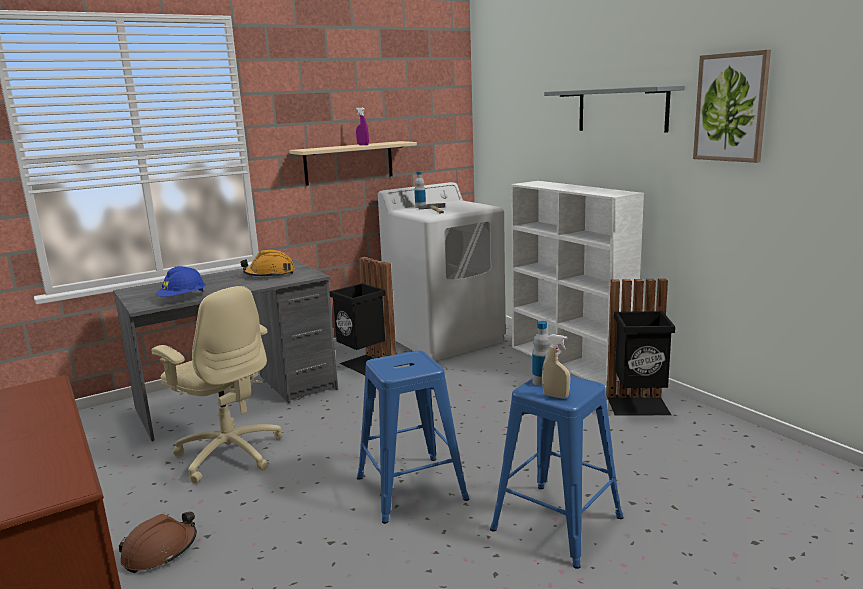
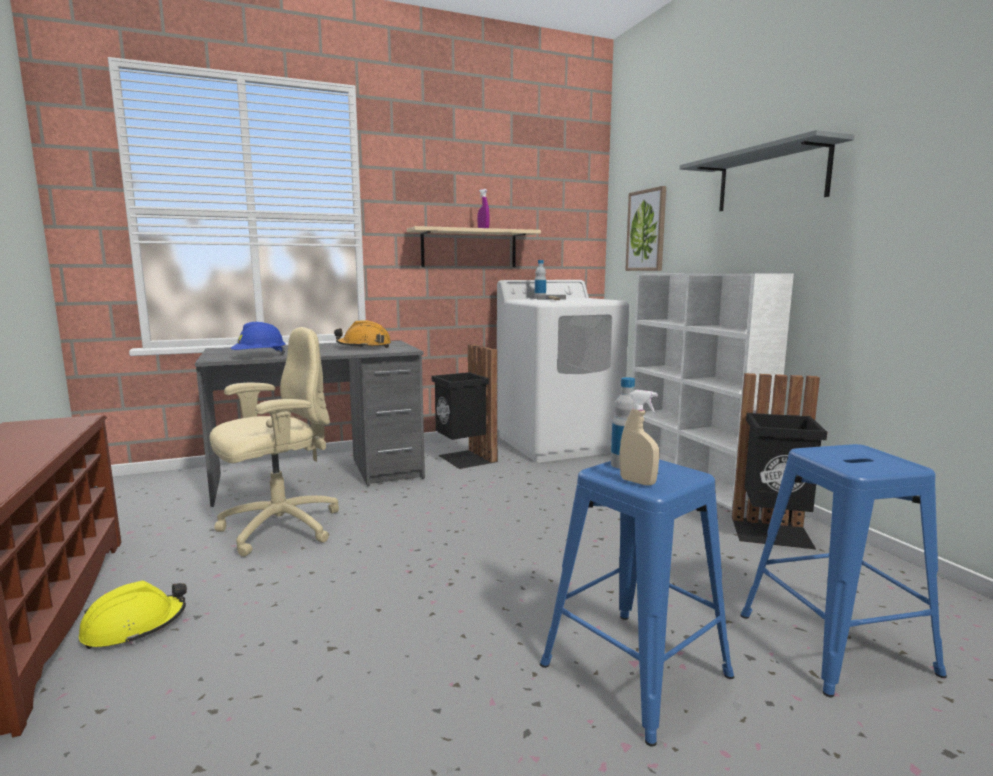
camera: 10 degrees right, 5 degrees down
brown hard hat [119,512,197,573] -> yellow hard hat [79,580,187,649]
beige office chair [151,286,282,483] -> beige office chair turned 90 degrees counterclockwise [209,327,339,557]
blue stool [357,350,469,524] -> blue stool moved to [740,444,947,697]
picture [693,50,771,163] -> picture moved to [625,186,666,271]

